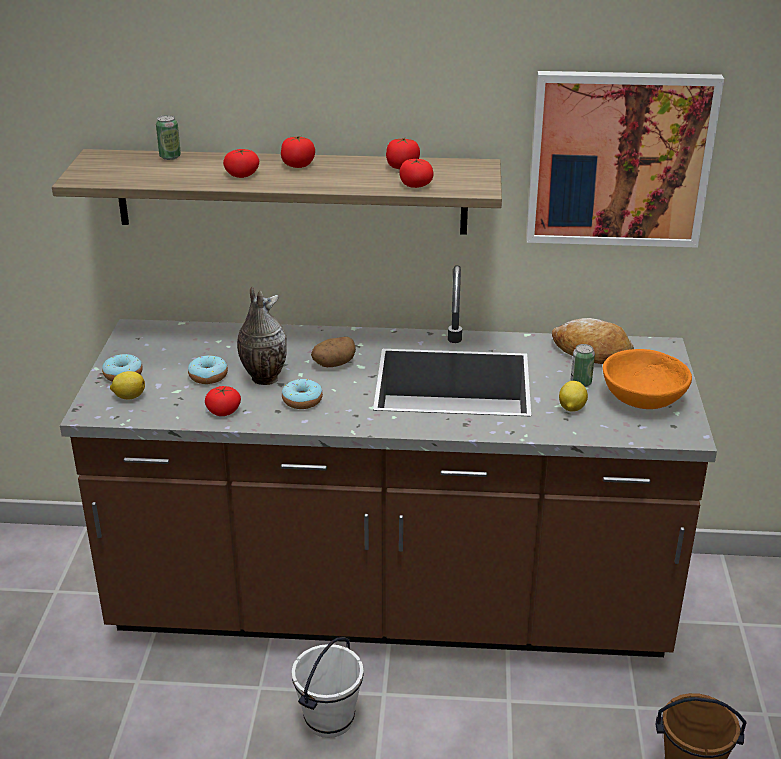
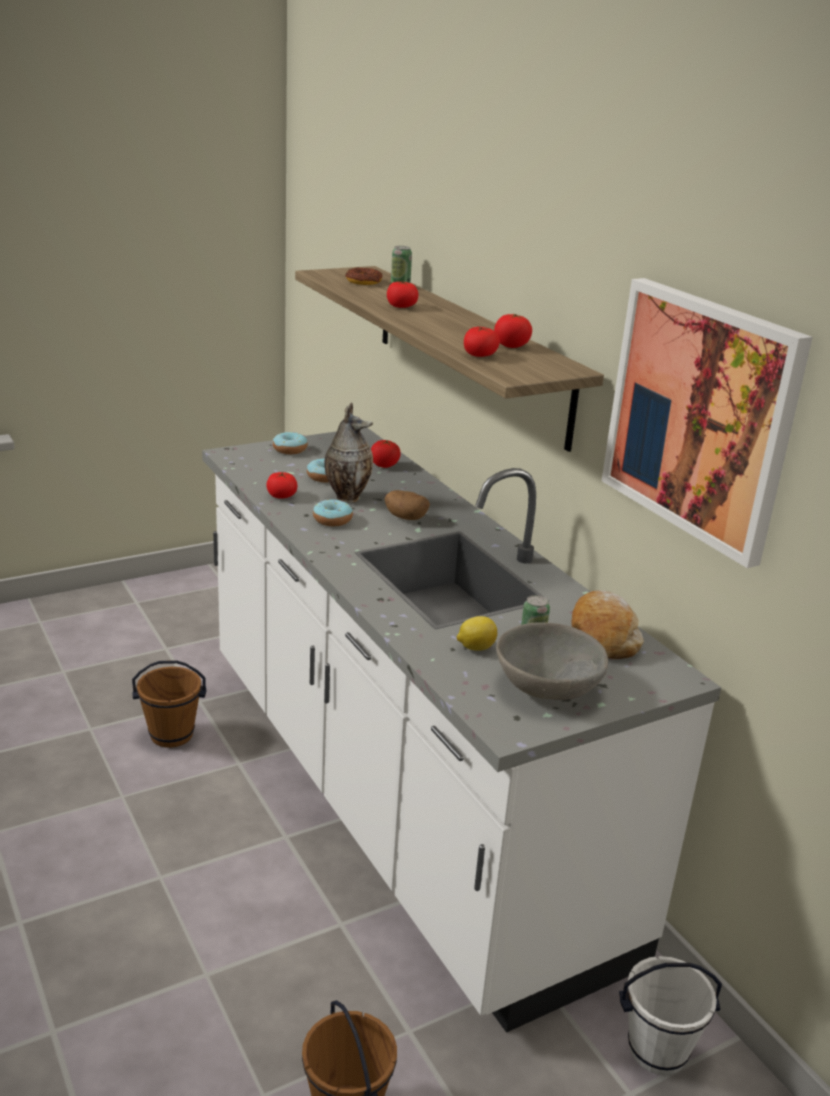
camera: 55 degrees right, 5 degrees down
brown counter [60,265,717,657] -> white counter [202,428,721,1033]
lemon [110,371,145,400] -> none
tomato [281,136,315,168] -> tomato moved to [371,440,401,468]
white bucket [292,637,364,738] -> white bucket moved to [619,956,722,1075]
orange bowl [603,349,692,409] -> grey bowl [496,622,608,700]
none -> brown bucket [132,660,206,748]
none -> donut [345,268,383,285]

